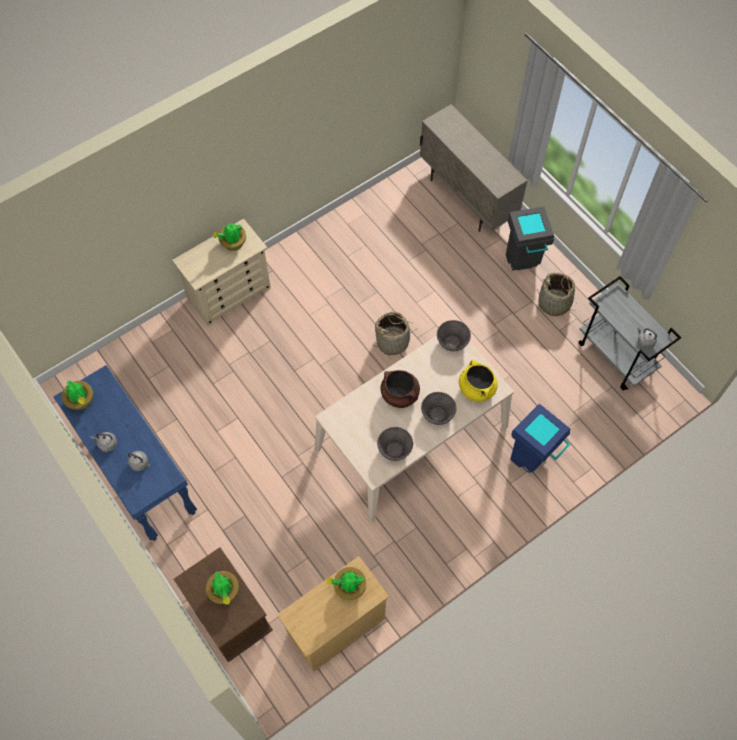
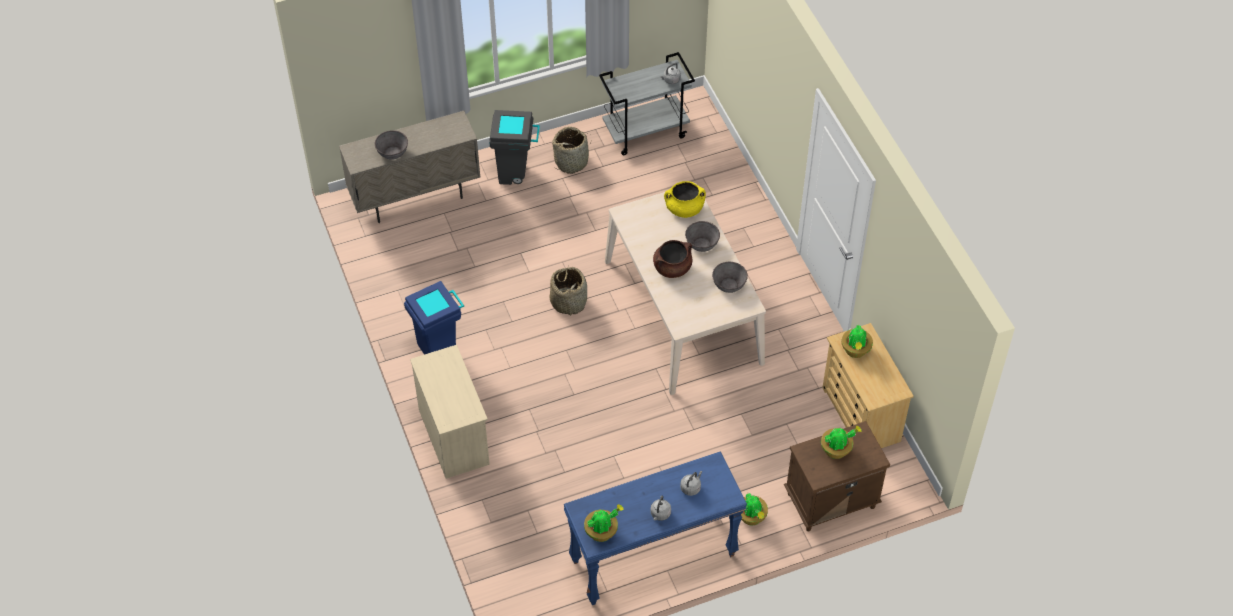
camera: 75 degrees left, 10 degrees down
potted plant [213,223,246,251] -> potted plant moved to [741,493,768,525]
grey bowl [437,320,471,351] -> grey bowl moved to [375,130,408,160]
blue trash can [511,404,570,473] -> blue trash can moved to [404,281,464,355]

